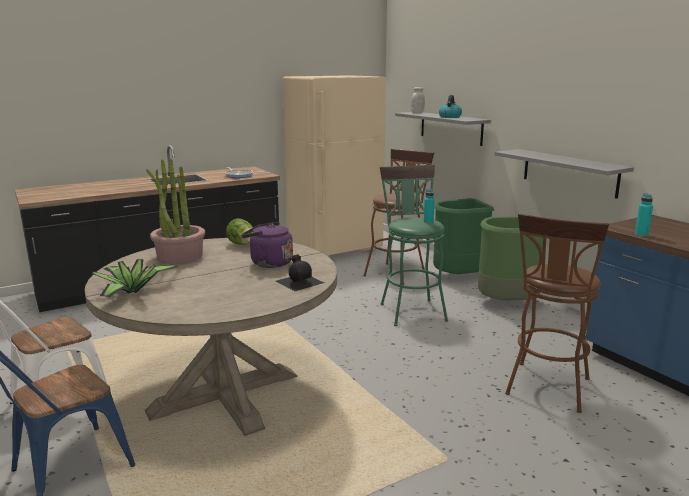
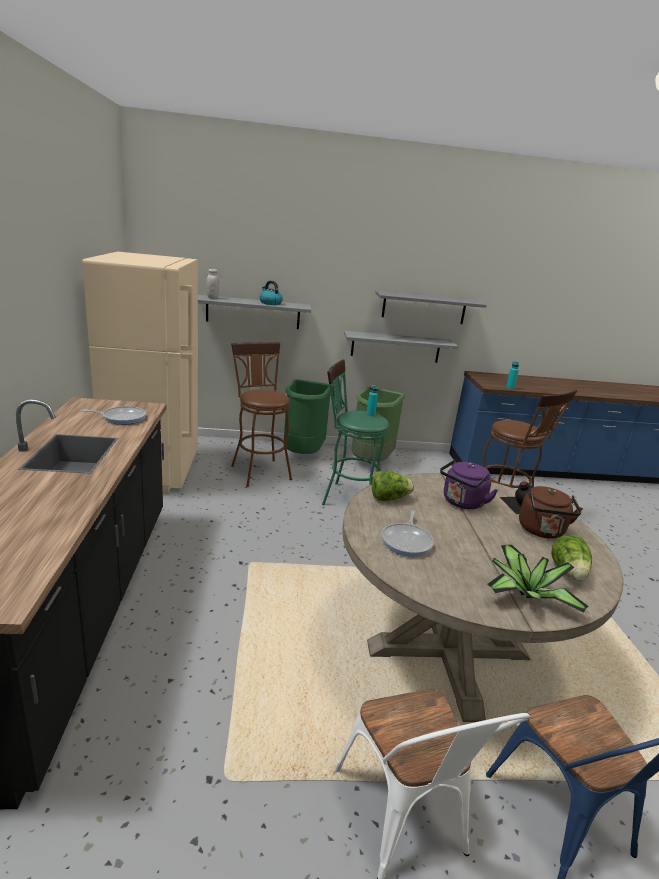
camera: 65 degrees left, 5 degrees up
potted plant [146,158,205,264] -> frying pan [382,510,434,557]
none -> grey shelf [375,291,487,324]
none -> brown kettle [519,486,583,539]
none -> lettuce [551,535,592,581]

